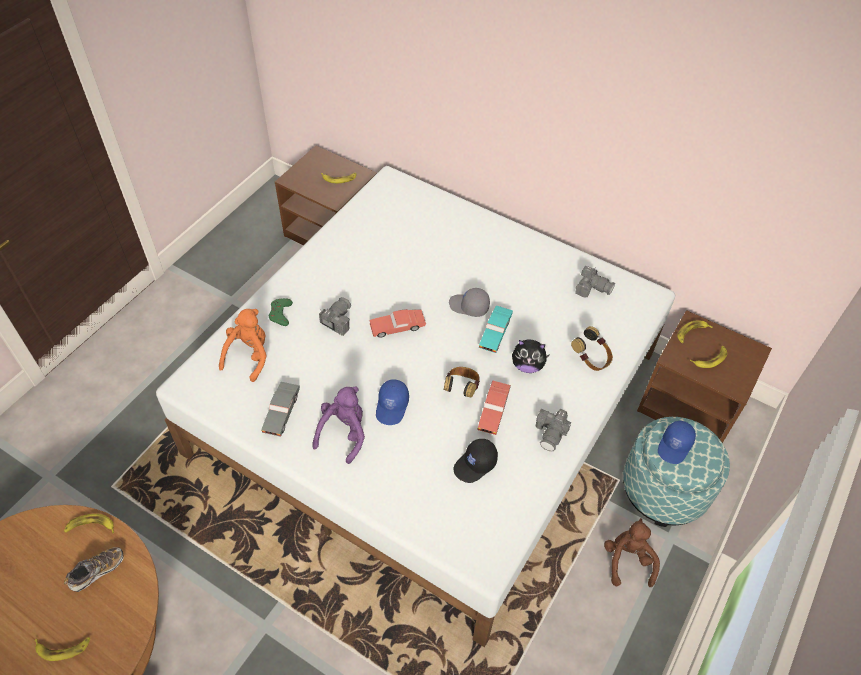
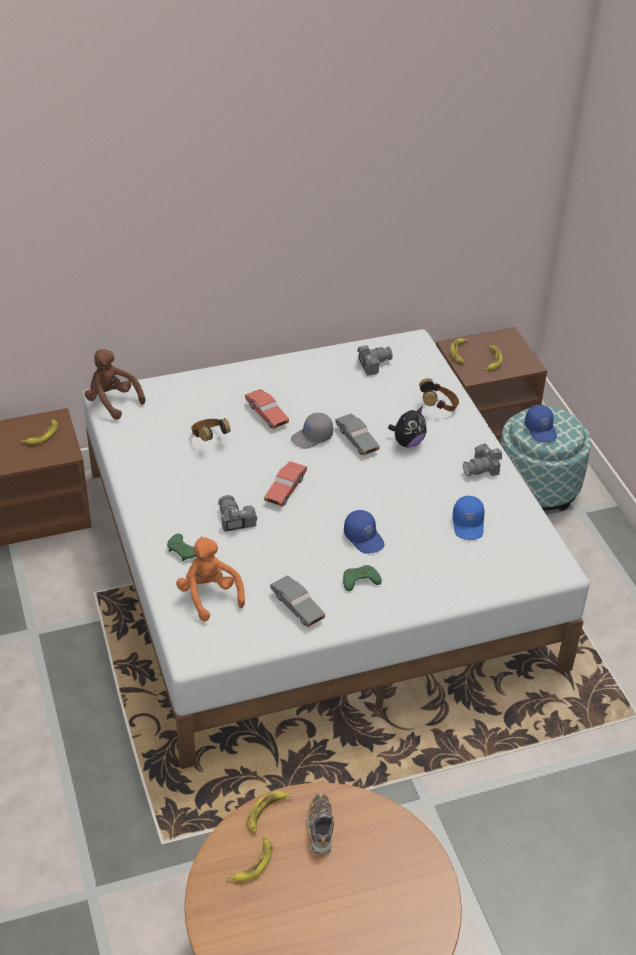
camera: 50 degrees left, 10 degrees down
banana [35,637,90,661] -> banana moved to [227,836,273,882]
purple plush toy [312,387,365,464] -> green game controller [343,565,382,591]
headphones [444,367,480,397] -> headphones moved to [191,419,231,441]
black cap [453,439,498,483] -> blue cap [453,496,485,540]
red toy car [478,380,511,435] -> red toy car moved to [245,389,289,429]
turquoise toy car [479,306,513,353] -> grey toy car [335,414,380,455]
camera [536,409,571,451] -> camera turned 90 degrees clockwise [463,444,502,477]
brown plush toy [604,518,660,587] -> brown plush toy moved to [85,349,146,420]

